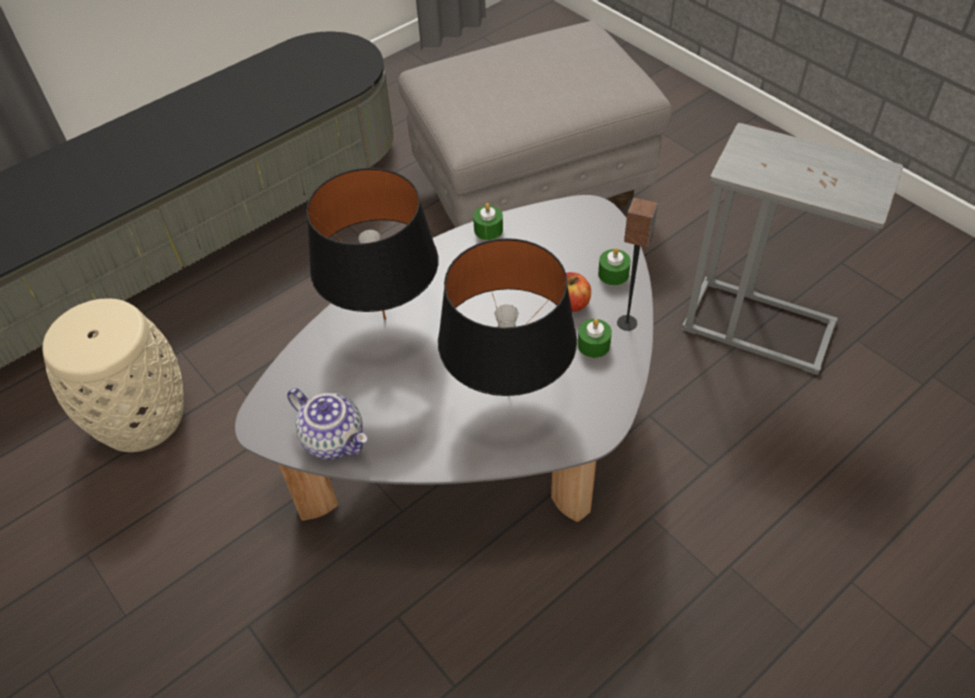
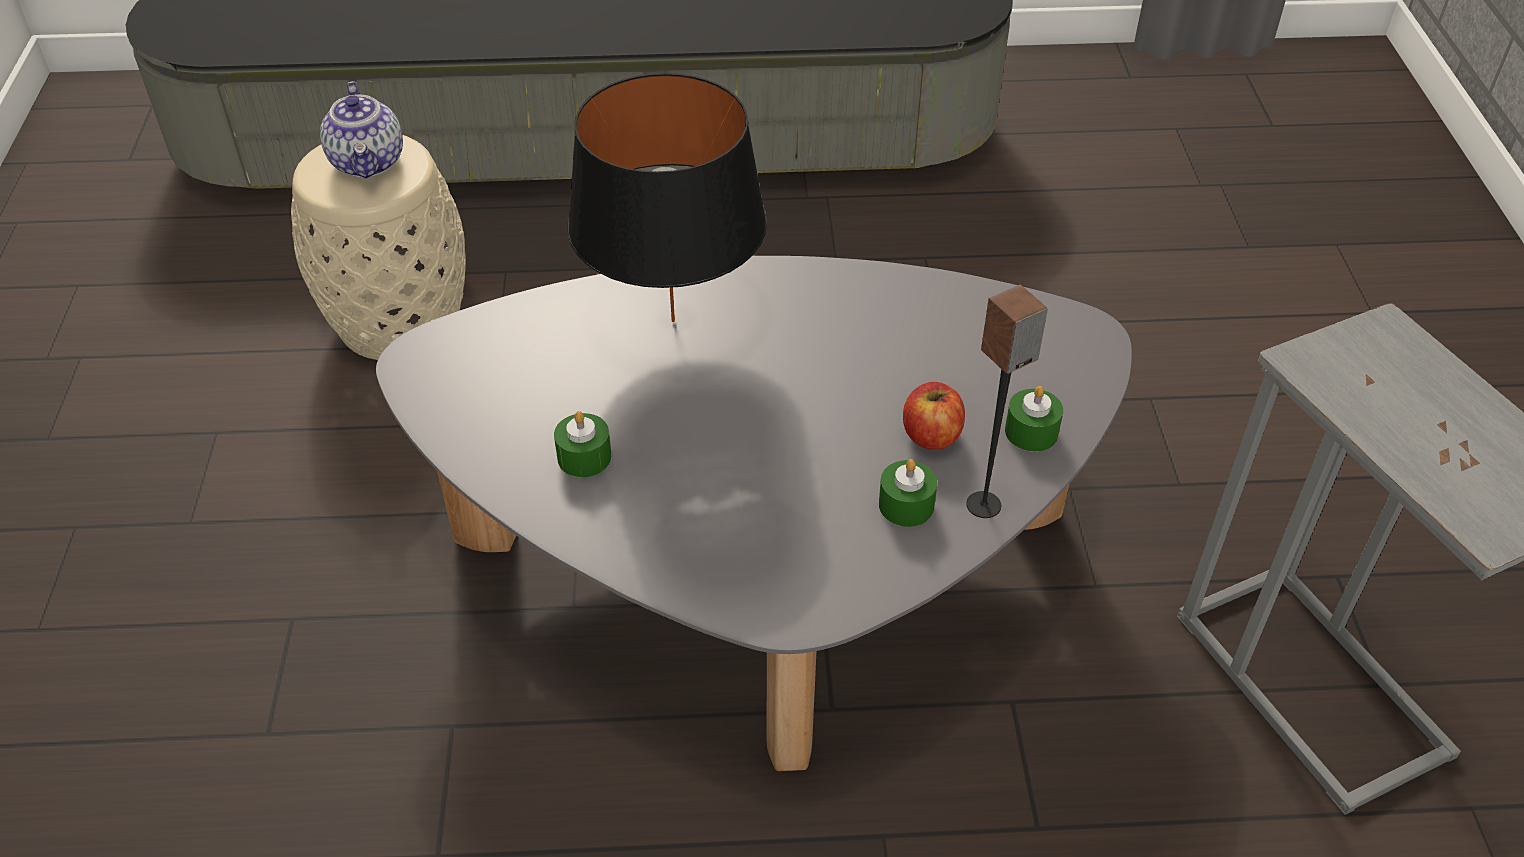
camera: 35 degrees right, 5 degrees down
teapot [287,388,367,459] -> teapot moved to [320,81,403,178]
grey ottoman [398,21,672,228] -> none
black table lamp [438,238,577,396] -> none
green candle [473,203,503,240] -> green candle moved to [554,411,611,477]

